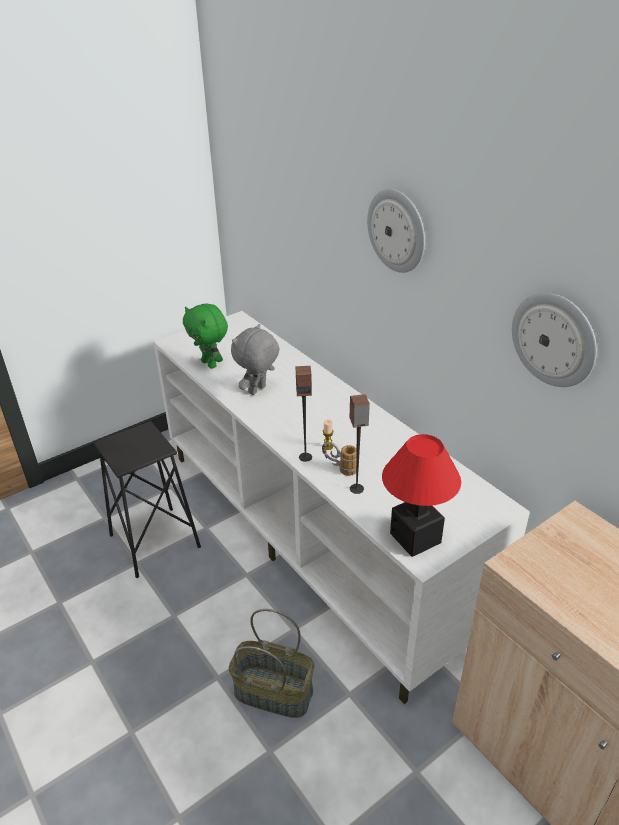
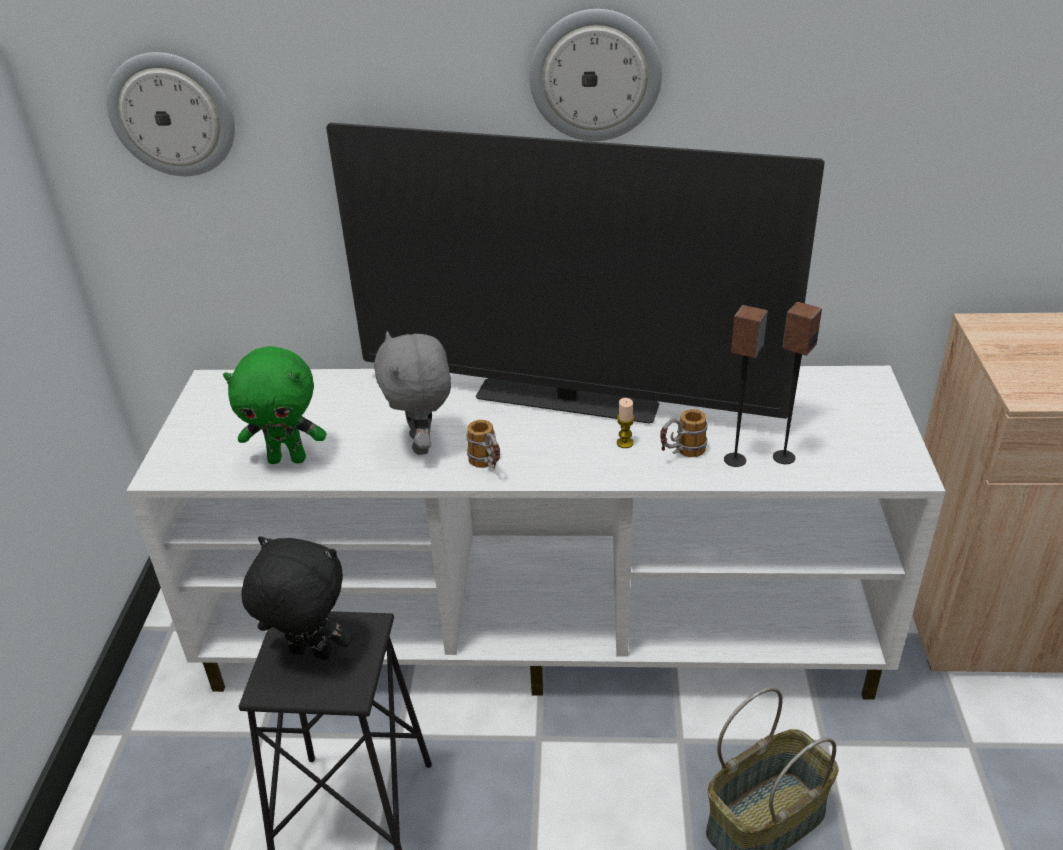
camera: 50 degrees left, 0 degrees up
speaker [296,366,312,462] -> speaker moved to [773,302,822,464]
table lamp [382,434,461,557] -> none
wall clock [512,293,597,387] -> wall clock moved to [106,52,235,176]
none -> black plush toy [241,536,353,660]
none -> television [326,123,825,424]
none -> mug [466,420,500,469]

